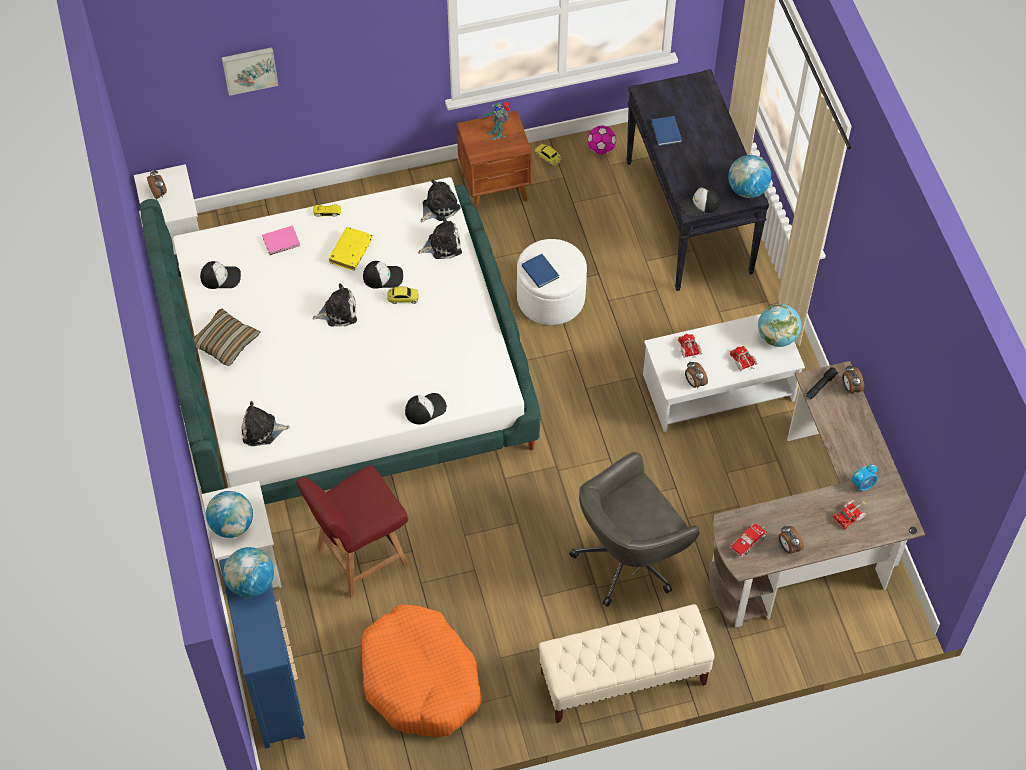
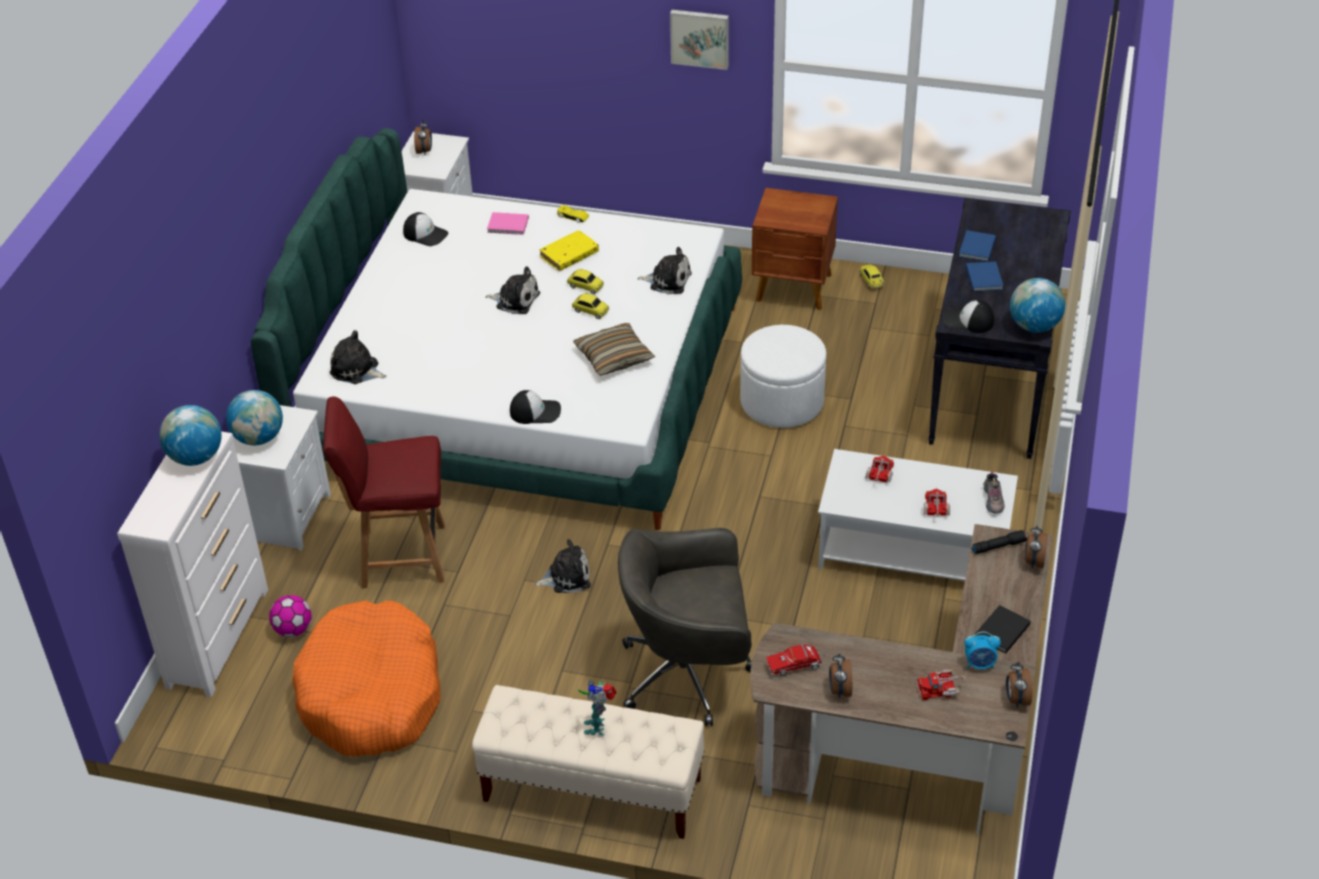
camera: 30 degrees right, 15 degrees down
pillow [193,309,261,366] -> pillow moved to [573,323,655,376]
blue dresser [219,550,305,748] -> white dresser [117,431,268,697]
picture [222,47,278,96] -> picture moved to [670,10,729,70]
cap [363,261,403,289] -> toy car [567,269,604,294]
plush toy [421,179,461,222] -> plush toy moved to [534,539,591,593]
toy robot [485,102,510,140] -> toy robot moved to [578,679,617,736]
blue book [522,254,559,288] -> blue book moved to [966,262,1003,292]
football [588,126,616,155] -> football moved to [269,595,312,637]
alarm clock [685,361,708,388] -> alarm clock moved to [1006,662,1032,707]
globe [758,304,801,347] -> shoe [983,472,1005,514]
none -> black book [975,605,1031,654]

